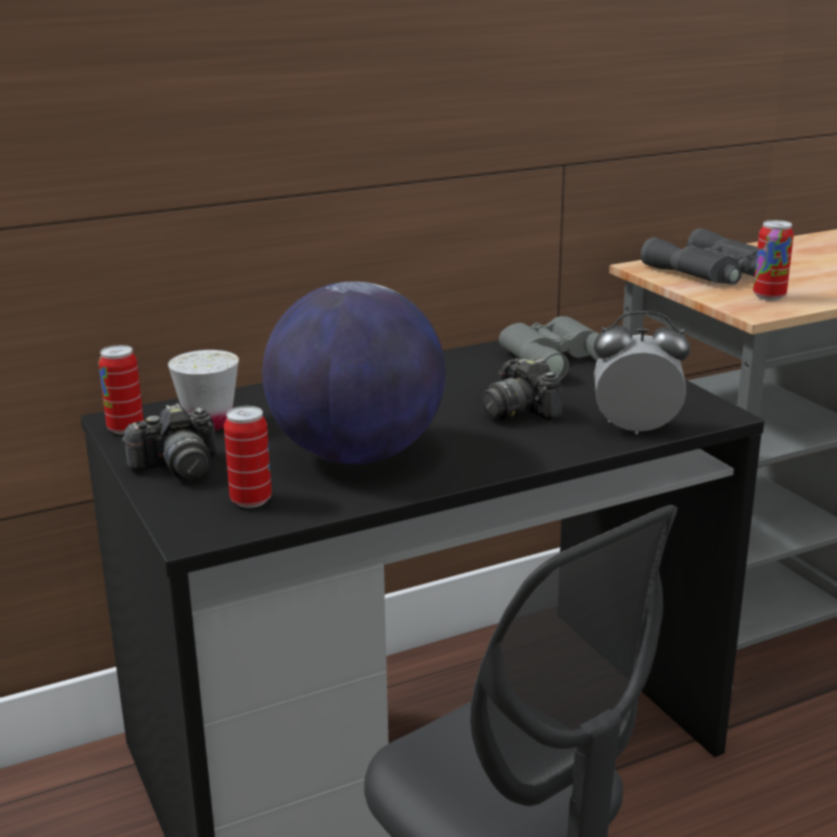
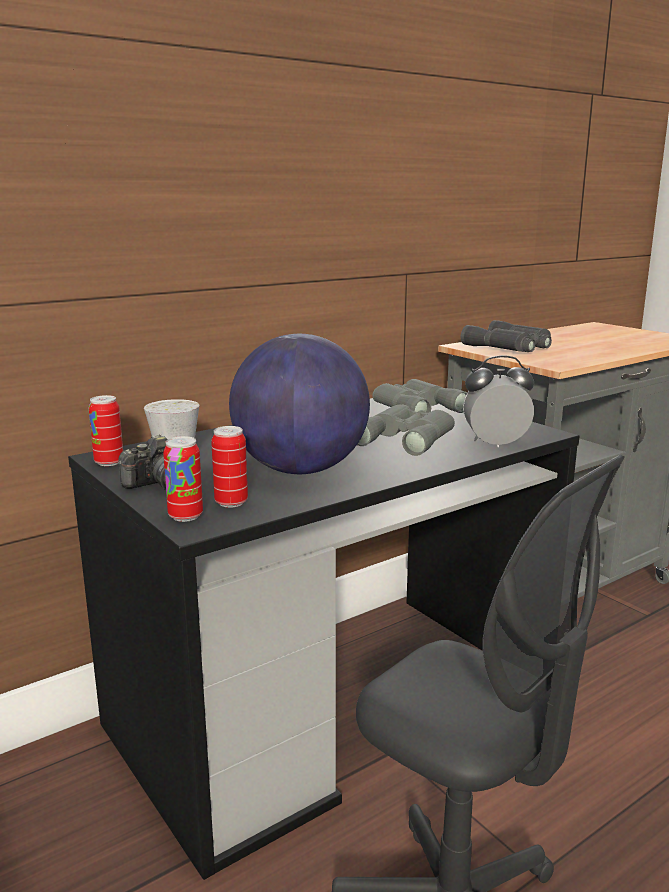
camera: 10 degrees left, 5 degrees down
camera [482,357,562,421] -> grey binoculars [357,404,455,456]
can [753,220,794,300] -> can moved to [163,436,203,522]

